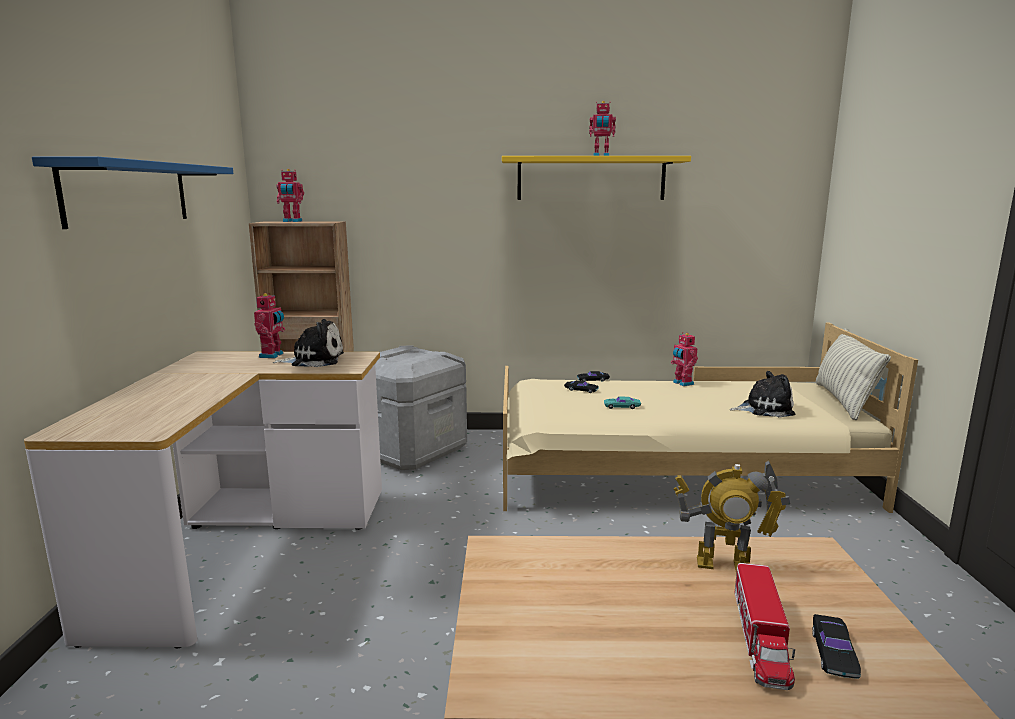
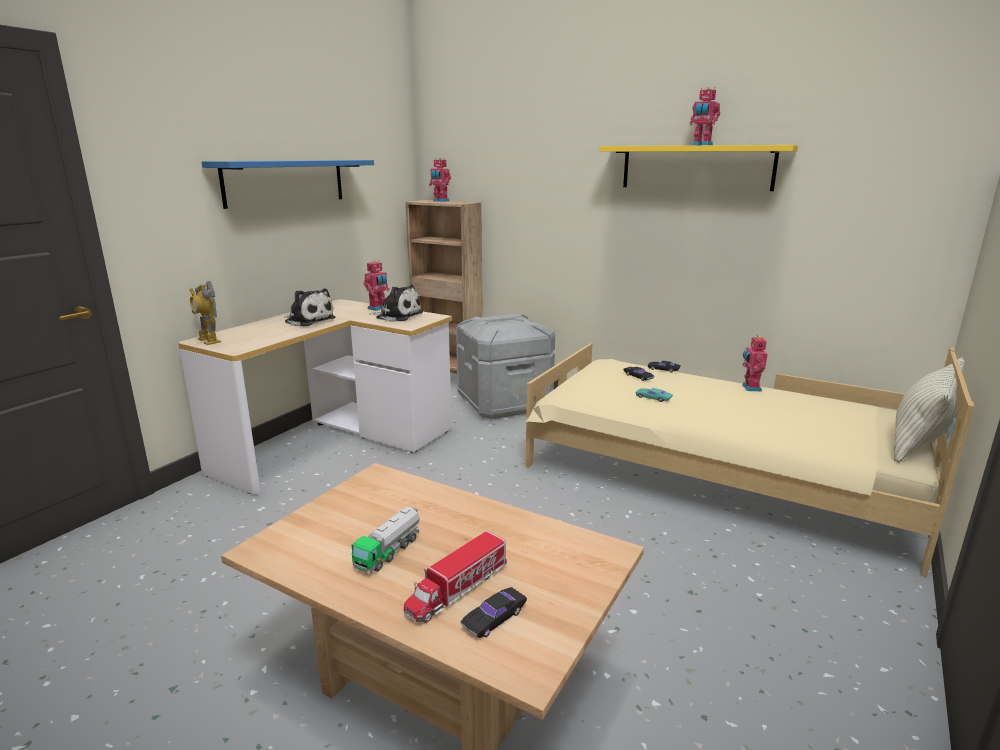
camera: 30 degrees right, 5 degrees up
toy robot [674,461,790,573] -> toy robot moved to [190,281,221,345]
plush toy [730,371,795,418] -> plush toy moved to [284,288,335,326]
none -> toy truck [352,506,420,573]

